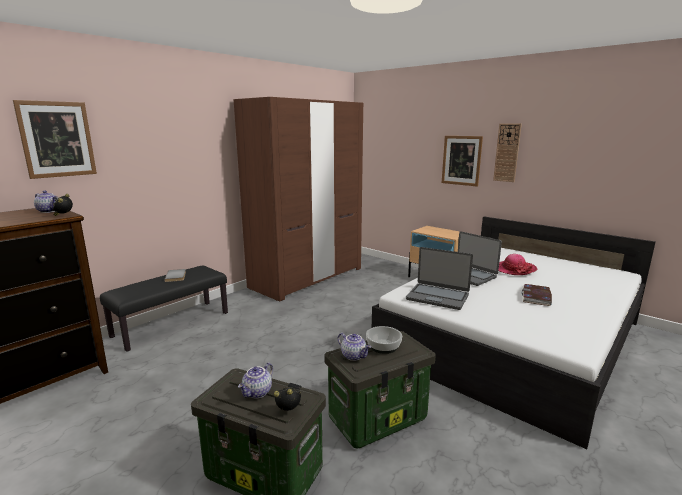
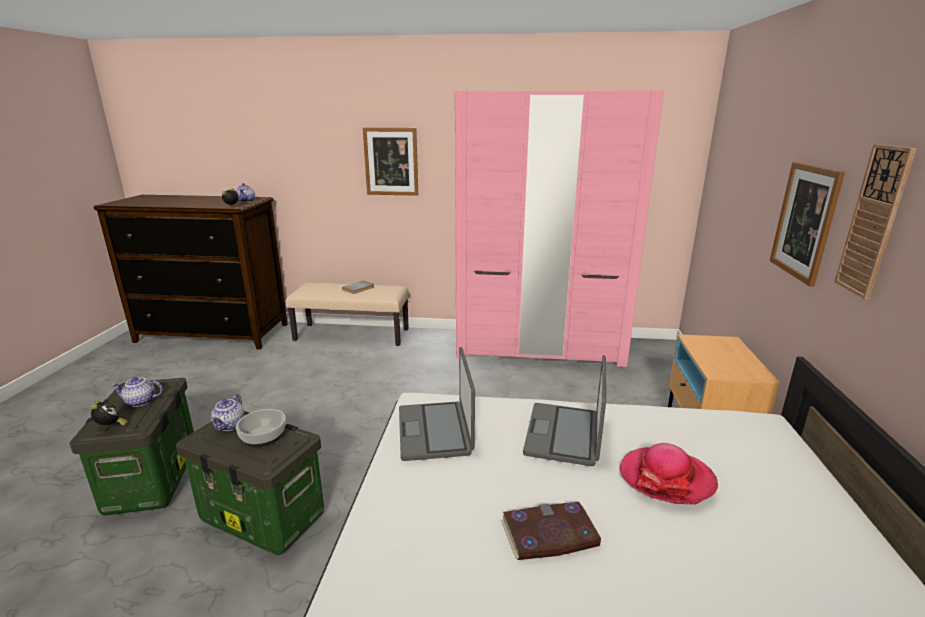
camera: 55 degrees right, 5 degrees up
picture [13,100,97,179] -> picture moved to [363,128,418,196]
black bench [100,265,228,352] -> beige bench [286,283,409,346]
brown wardrobe [233,97,363,301] -> pink wardrobe [455,91,664,367]

